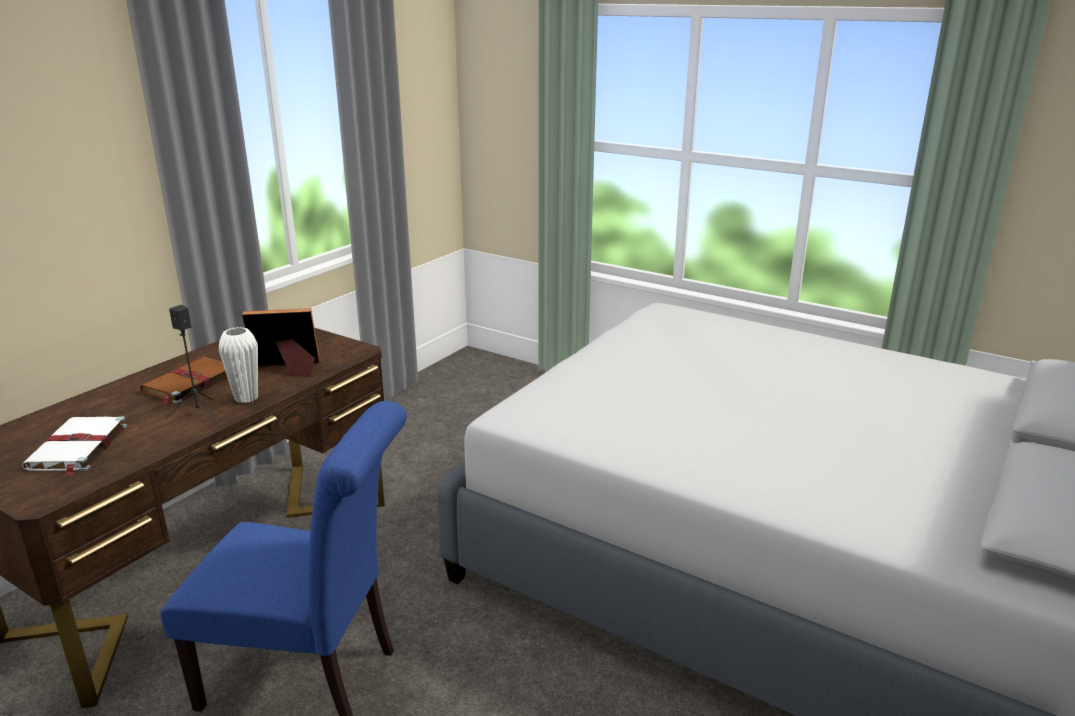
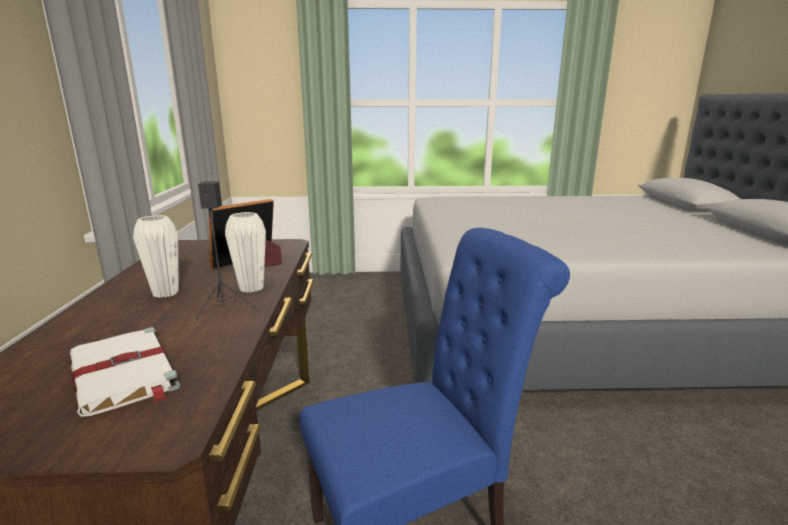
camera: 35 degrees left, 5 degrees down
brown book [140,357,228,405] -> white vase [133,215,179,298]

